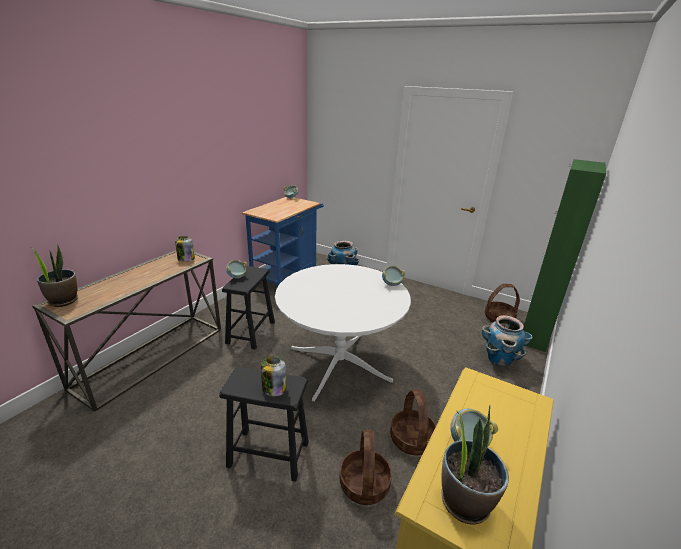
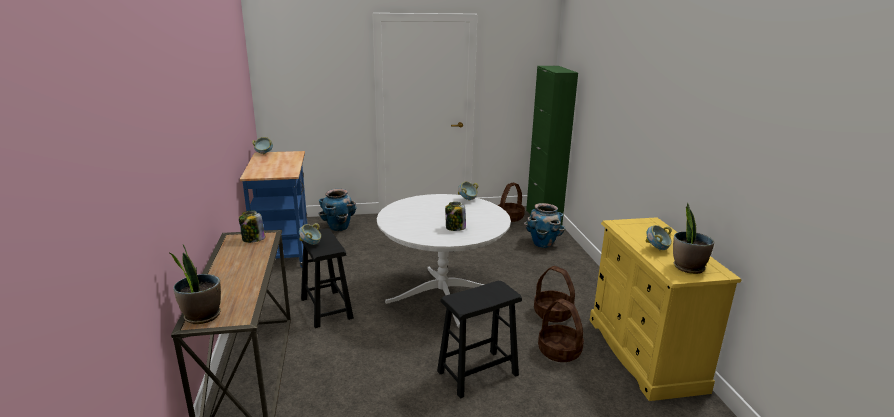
camera: 40 degrees left, 5 degrees down
jar [261,356,286,397] -> jar moved to [445,202,466,231]

